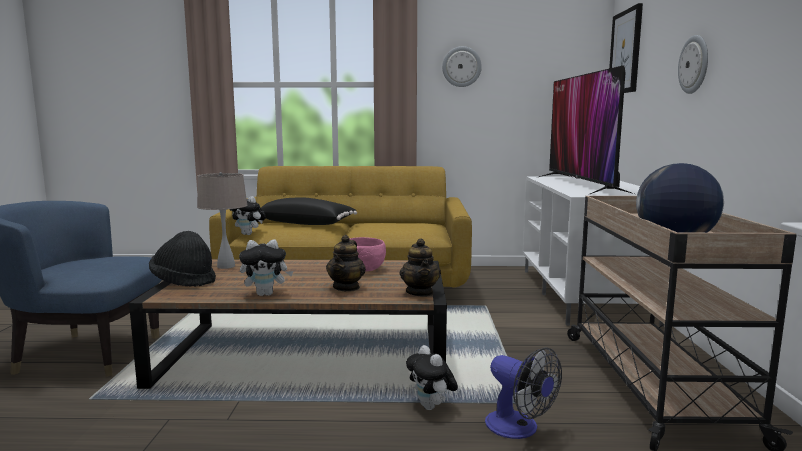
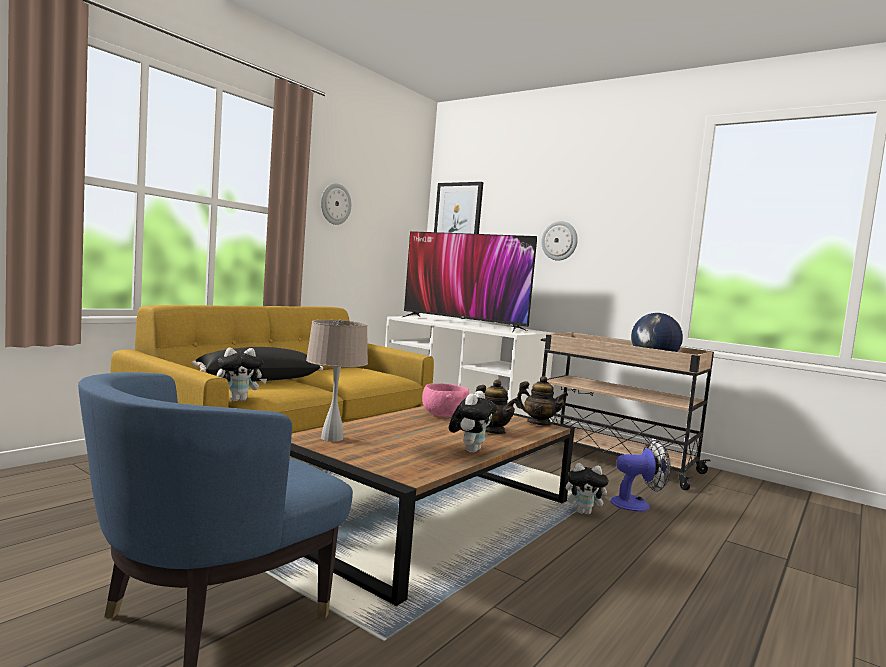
camera: 55 degrees left, 5 degrees down
black hat [149,231,216,287] -> none

